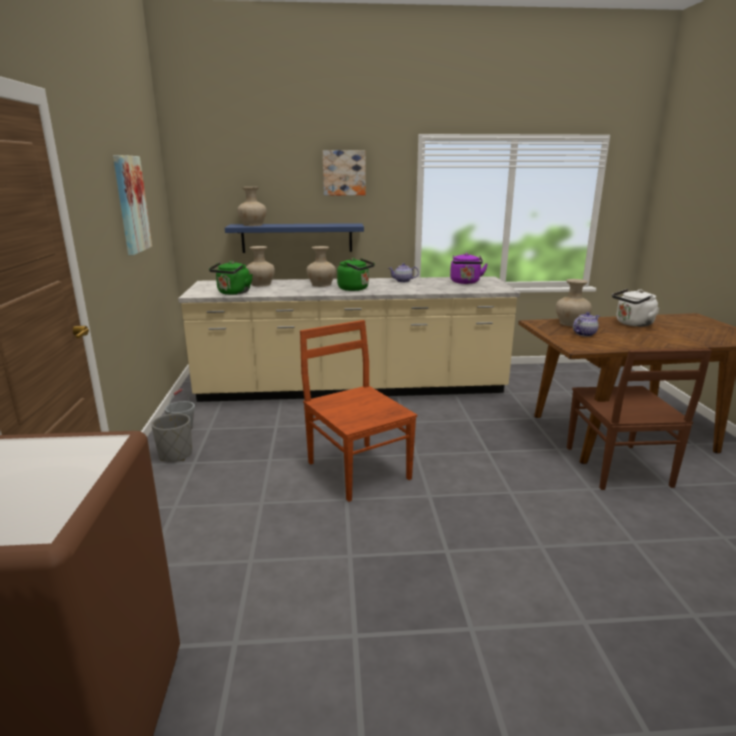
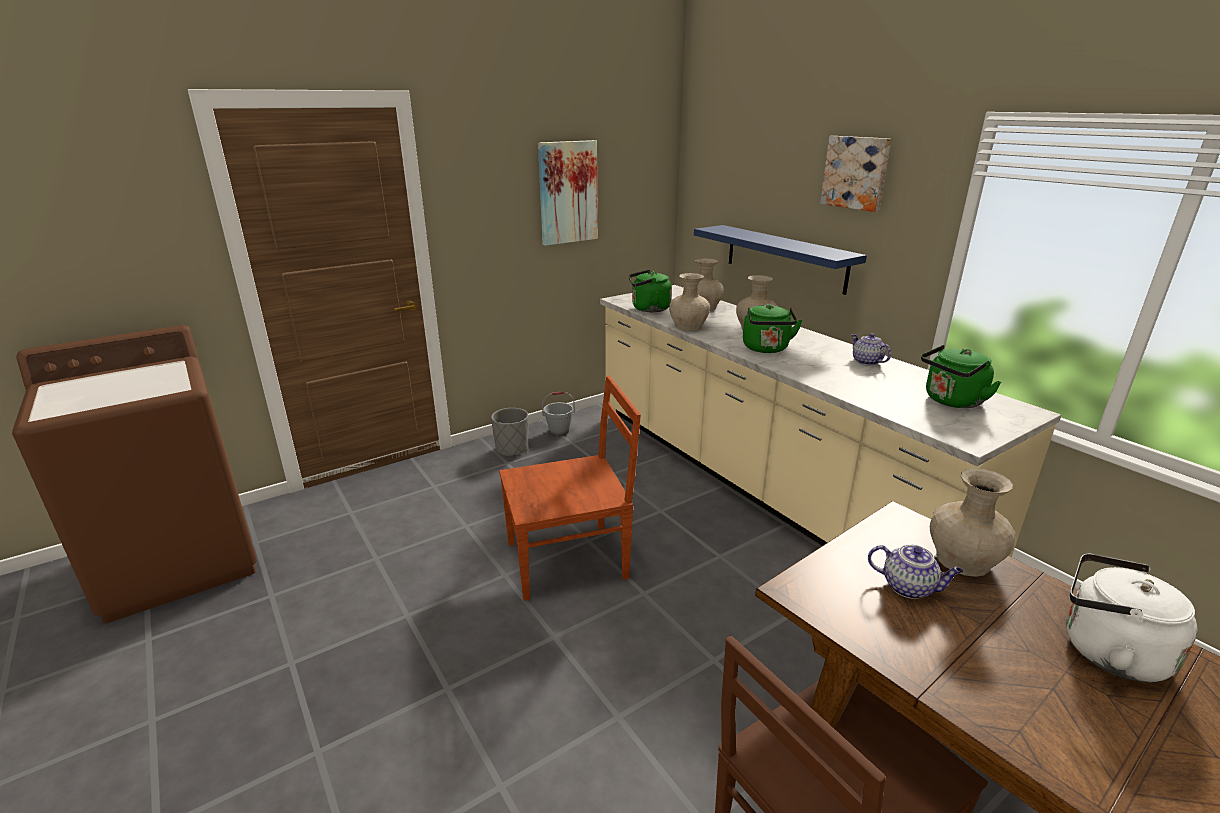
camera: 60 degrees right, 5 degrees up
beige vase [237,187,267,226] -> beige vase moved to [669,273,710,331]
brown chair [300,320,417,502] -> brown chair turned 45 degrees clockwise [499,376,641,601]
purple kettle [450,253,488,284] -> green kettle [921,345,1002,408]

